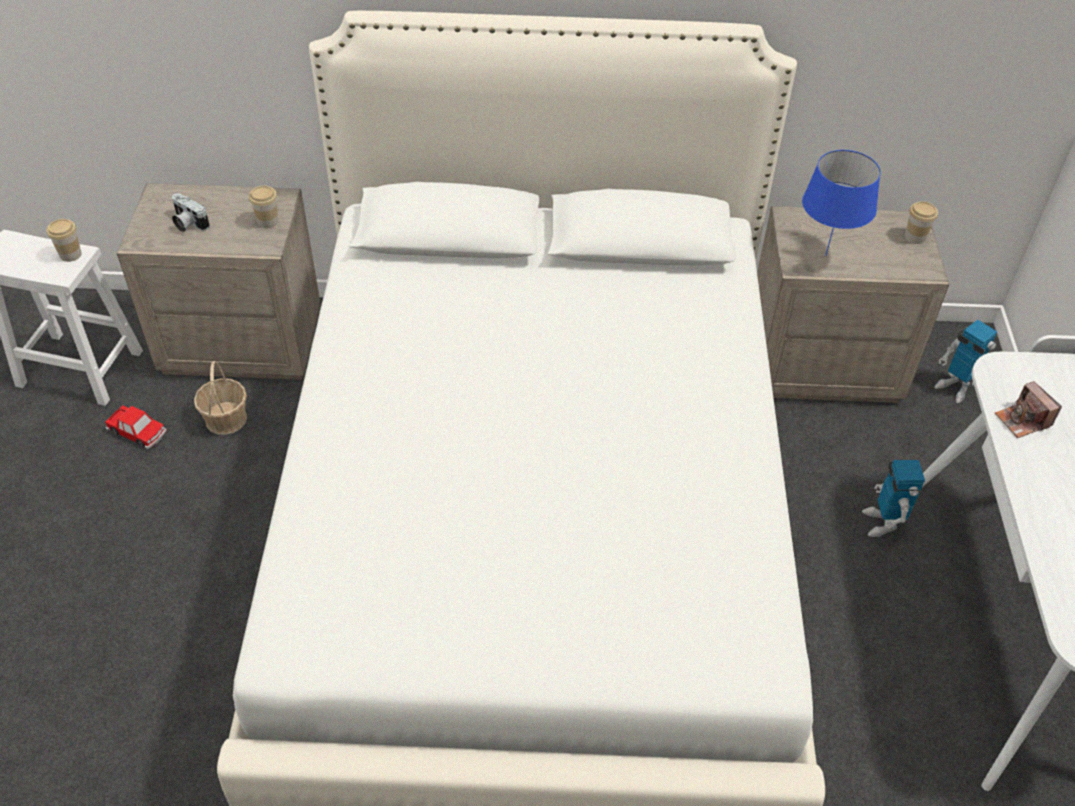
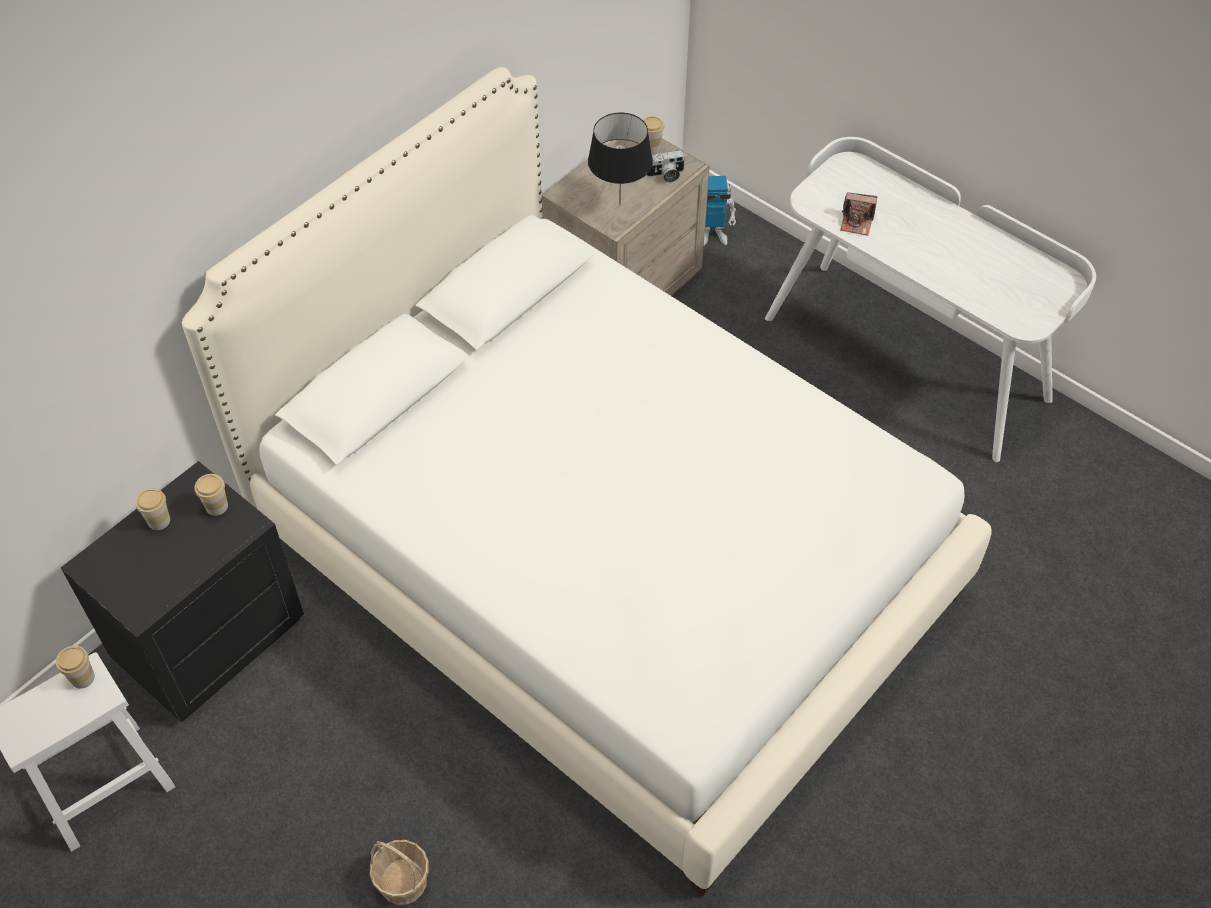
camera: 50 degrees left, 5 degrees up
toy car [105,405,167,449] -> none
beige nightstand [117,183,321,380] -> black nightstand [61,461,304,722]
camera [172,193,210,232] -> camera moved to [646,150,686,182]
basket [194,361,247,435] -> basket moved to [369,840,429,905]
blue table lamp [802,150,881,256] -> black table lamp [588,113,653,205]
toy robot [862,460,925,537] -> none
none -> cup [135,488,170,530]

